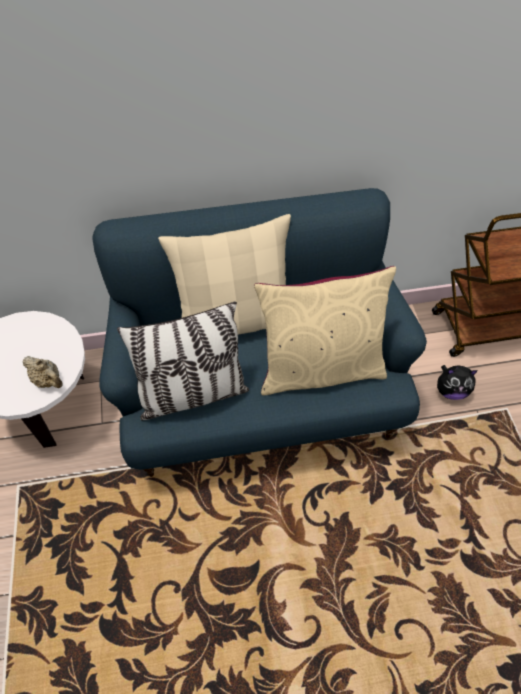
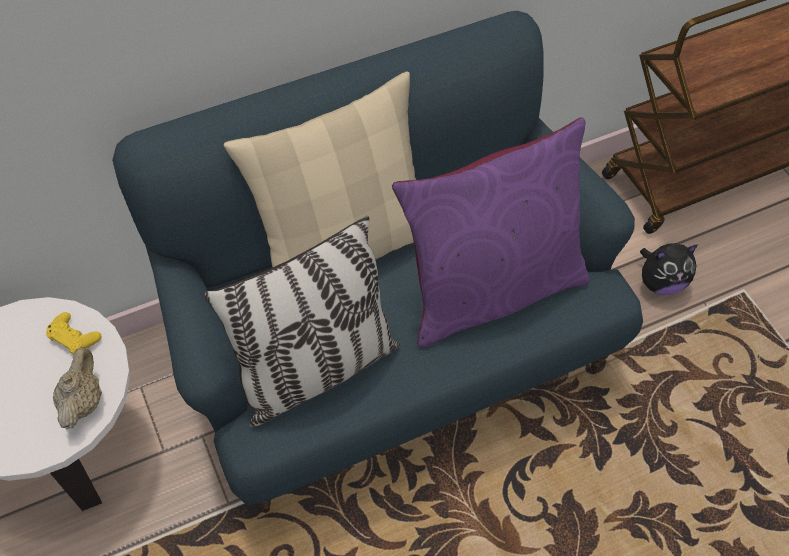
camera: 15 degrees left, 0 degrees up
beige teapot [22,356,63,388] -> beige teapot turned 105 degrees counterclockwise [53,347,102,429]
beige pillow [254,266,396,396] -> purple pillow [392,118,590,348]
none -> yellow game controller [46,312,101,355]

